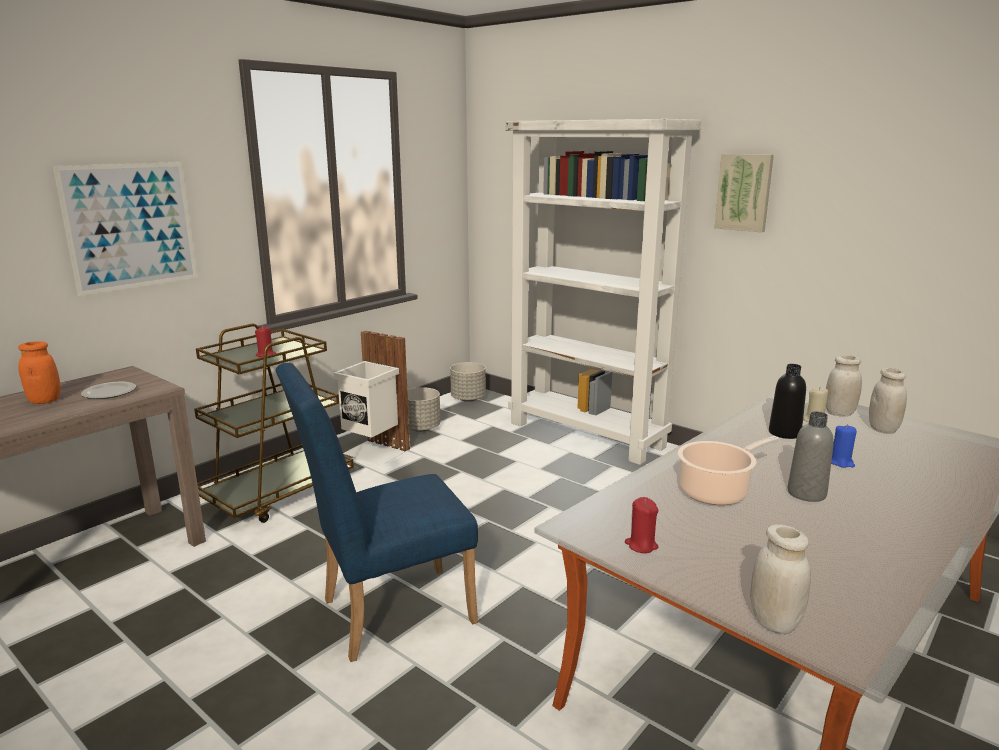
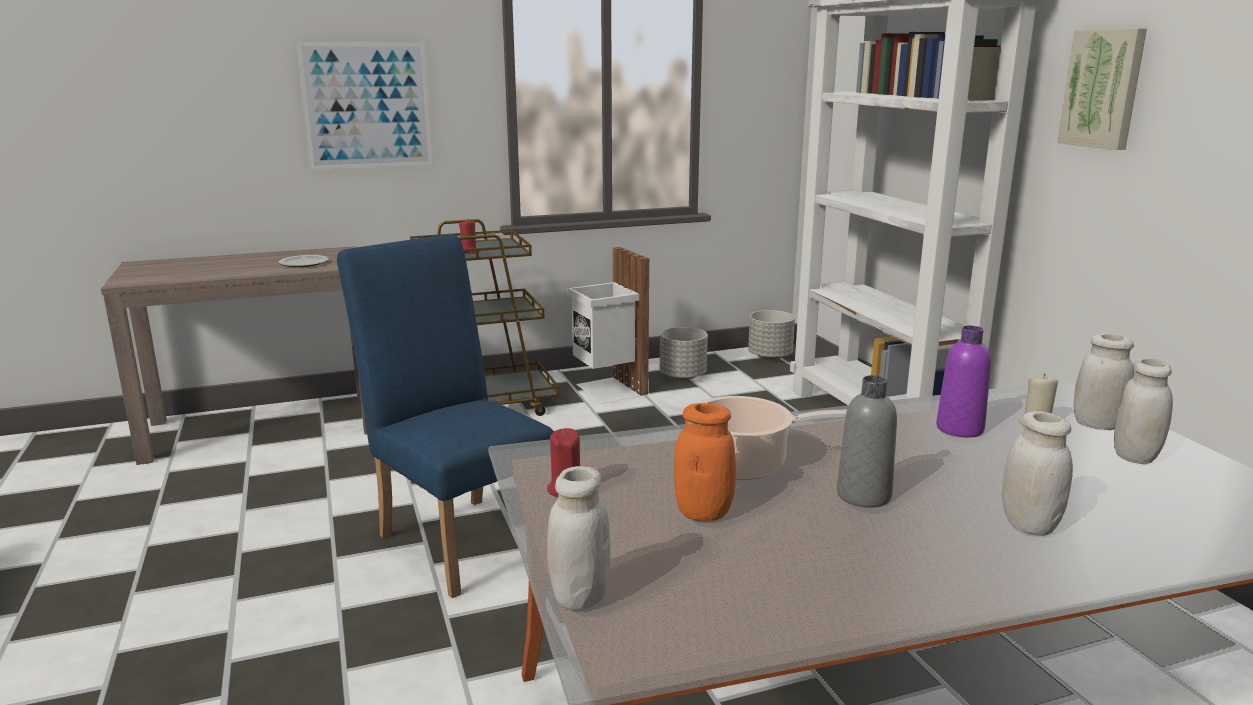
camera: 30 degrees right, 0 degrees up
orange jar [18,341,61,404] -> orange jar moved to [674,403,736,521]
blue chair [275,363,478,662] -> blue chair turned 45 degrees clockwise [337,234,554,598]
black bottle [769,364,806,439] -> purple bottle [936,326,991,437]
blue candle [831,424,857,468] -> none
none -> white jar [1002,411,1073,536]

